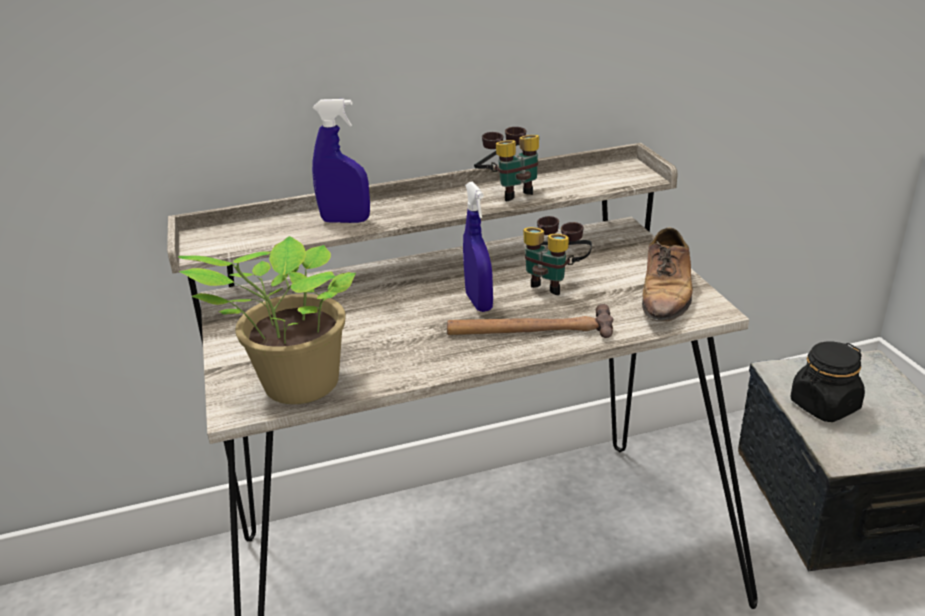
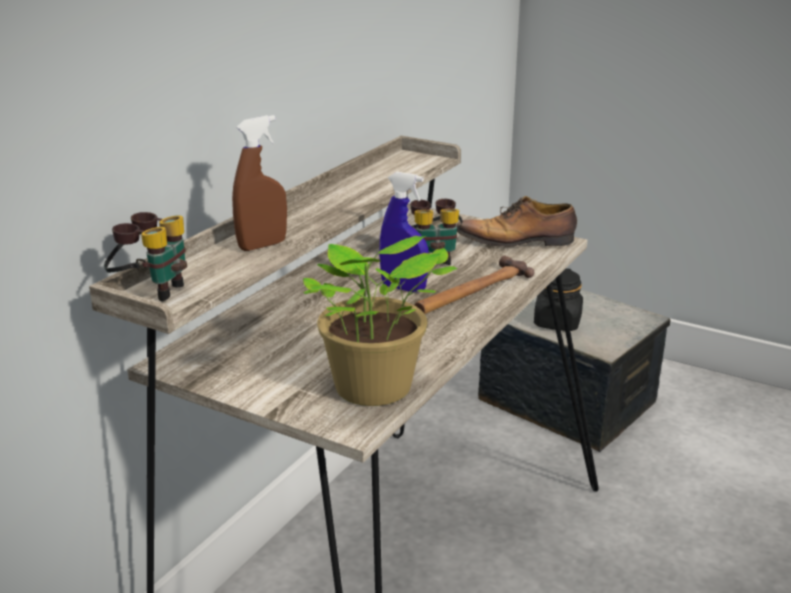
camera: 45 degrees left, 5 degrees down
blue spray bottle [312,99,370,223] -> brown spray bottle [232,115,287,251]
binoculars [474,127,539,201] -> binoculars moved to [104,212,187,301]
shoe [642,227,693,330] -> shoe turned 120 degrees clockwise [456,196,577,247]

